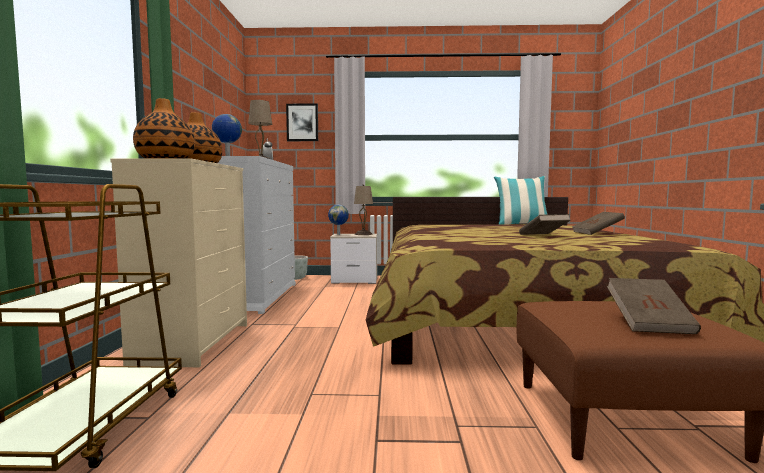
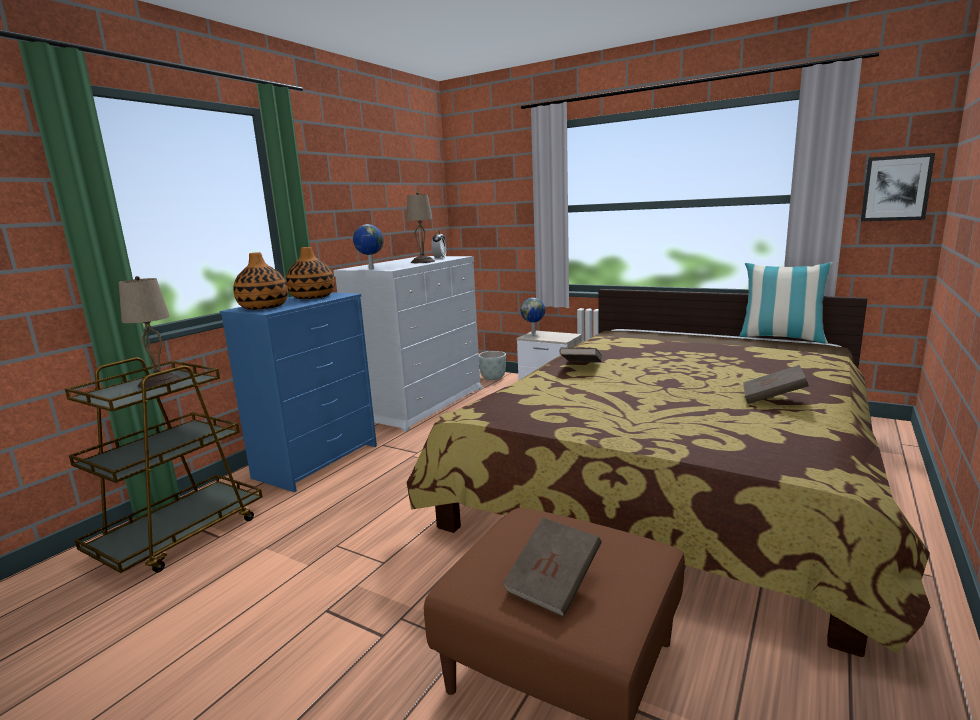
camera: 30 degrees right, 10 degrees up
beige dresser [110,158,247,367] -> blue dresser [220,292,377,492]
picture [286,103,318,141] -> picture moved to [861,153,935,221]
beige table lamp [354,184,373,235] -> beige table lamp moved to [119,276,181,389]
brown book [519,214,570,235] -> brown book moved to [559,348,602,362]

